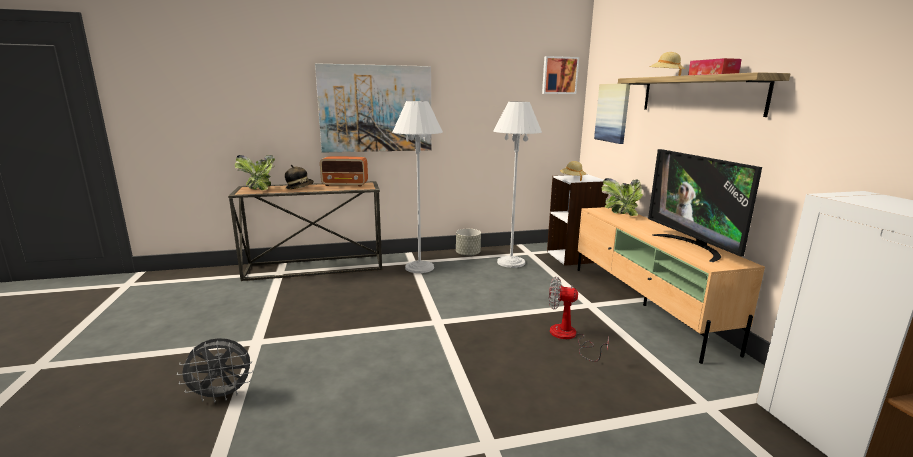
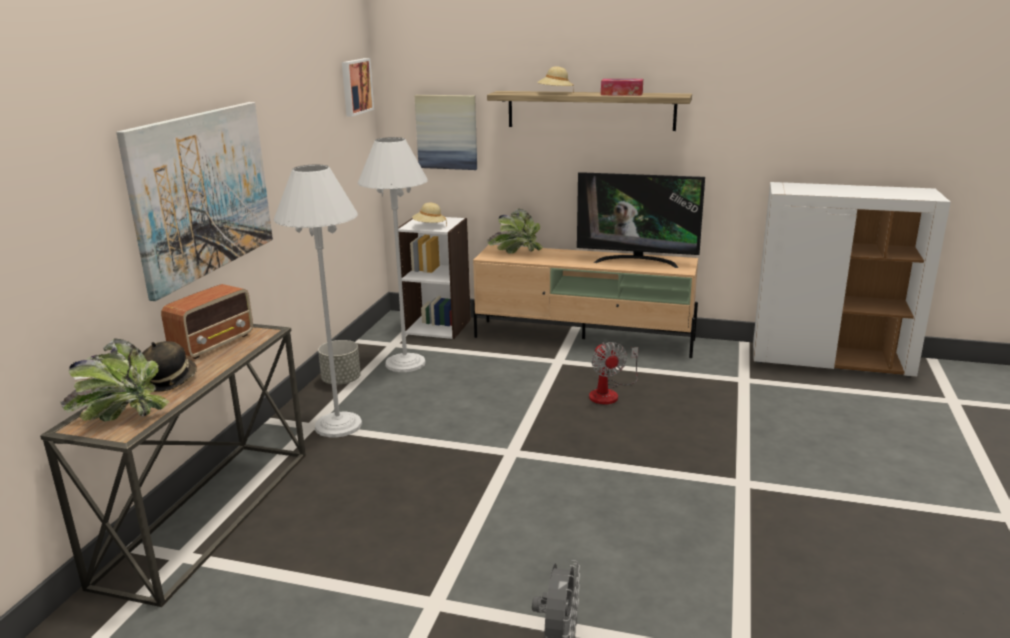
camera: 60 degrees left, 5 degrees up
fan [549,277,609,362] -> fan turned 60 degrees counterclockwise [589,342,638,404]

